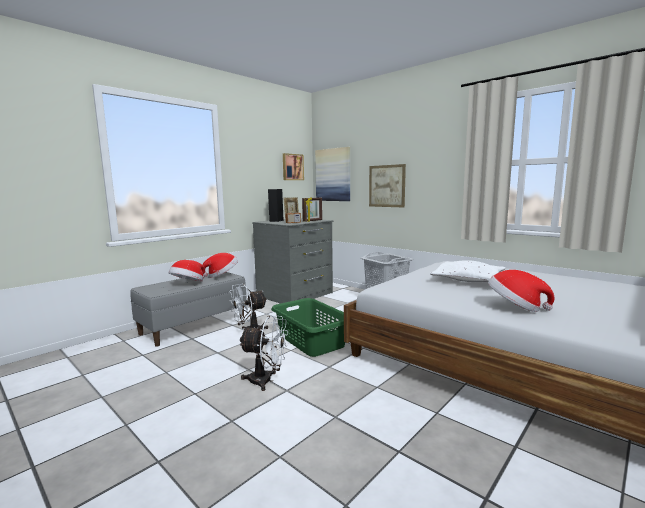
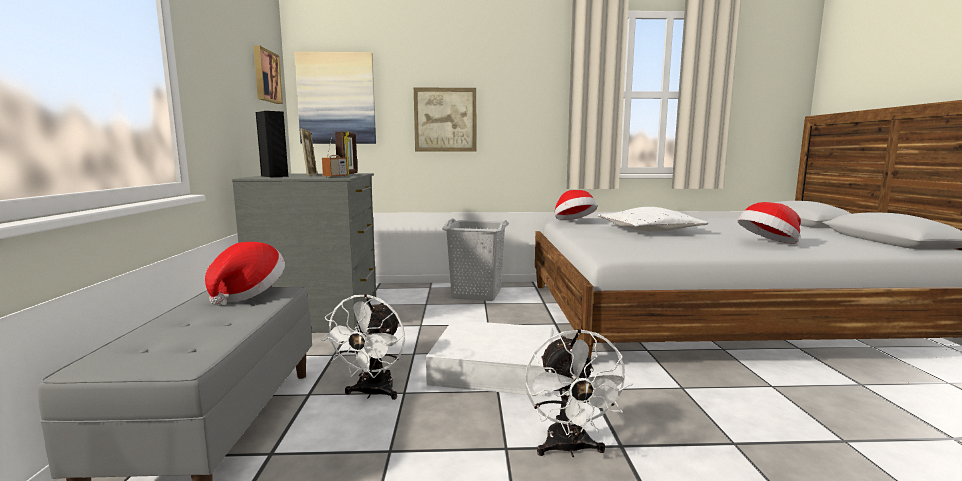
camera: 45 degrees left, 0 degrees up
hat [169,260,204,282] -> hat moved to [555,190,597,220]
white fan [239,315,288,391] -> white fan turned 120 degrees clockwise [525,329,632,457]
green laundry basket [271,298,345,357] -> white storage box [426,320,553,397]

